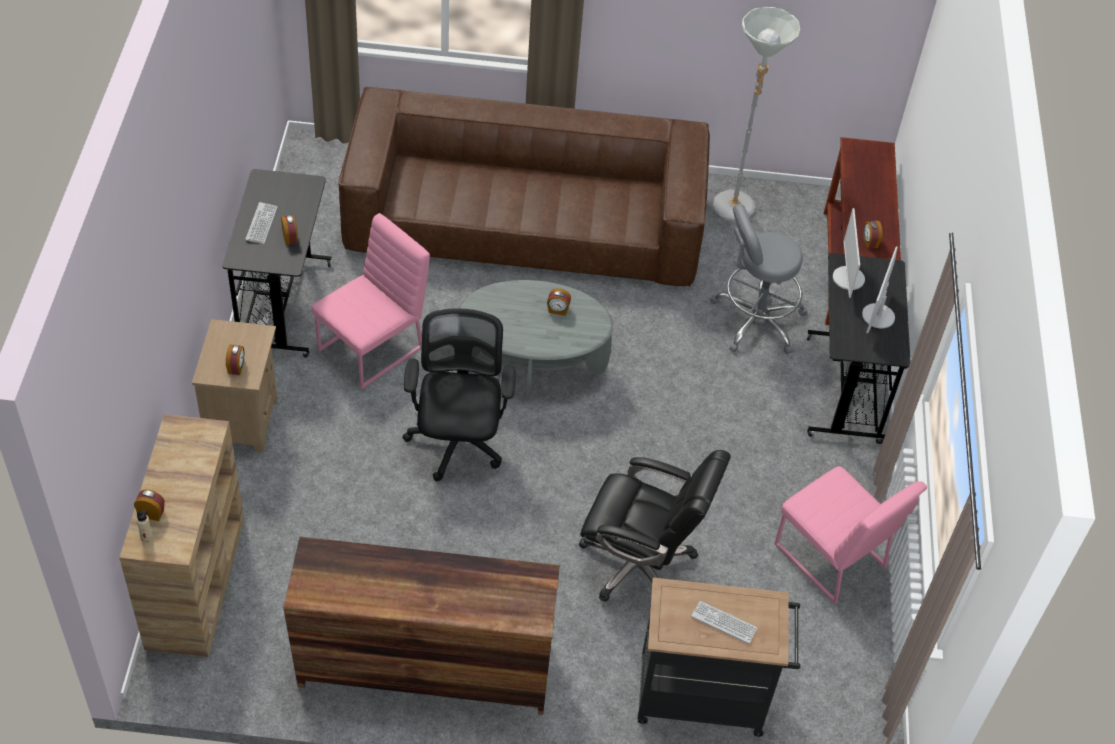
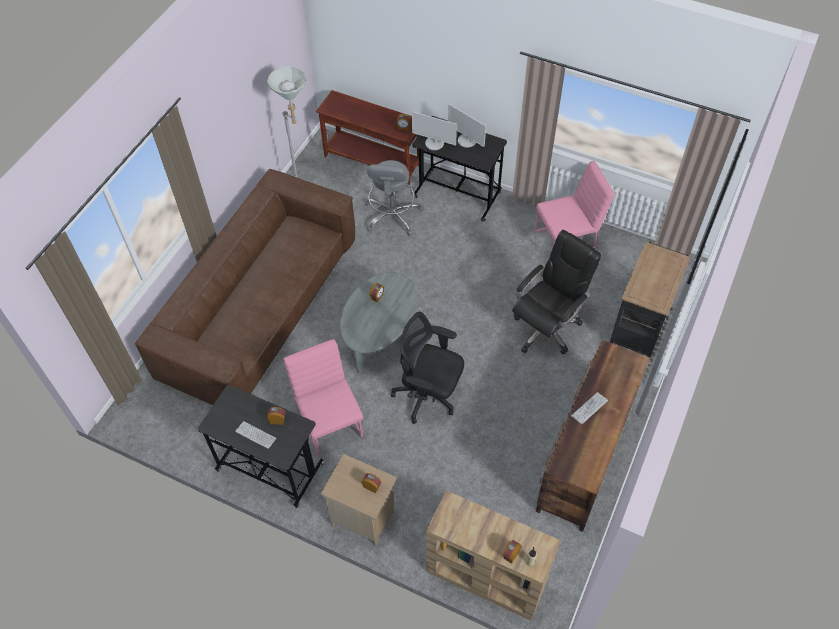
camera: 65 degrees left, 5 degrees up
keyboard [691,601,758,644] -> keyboard moved to [571,392,608,424]

